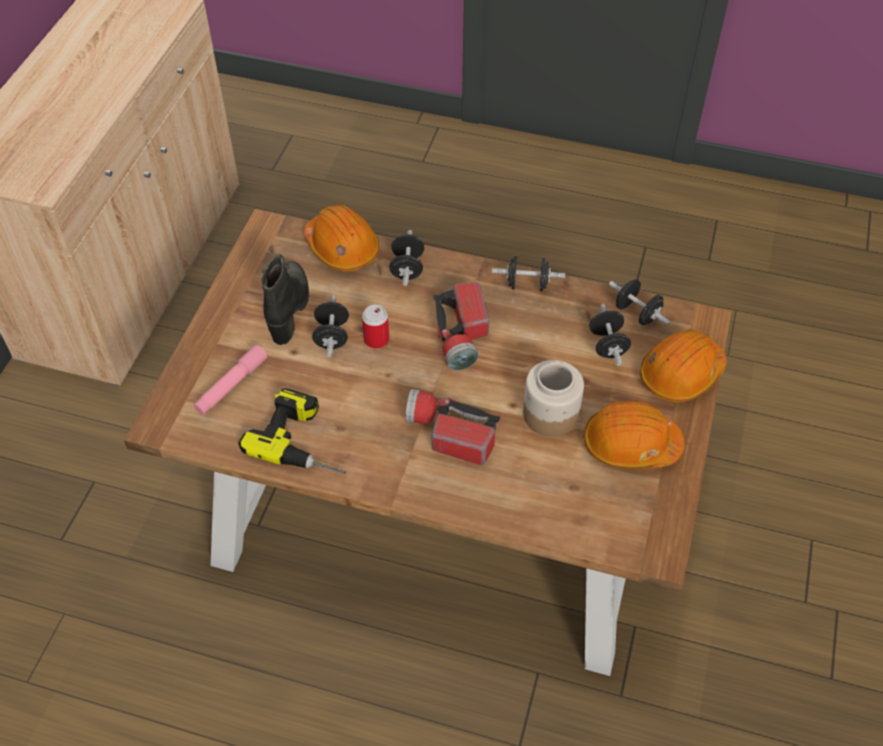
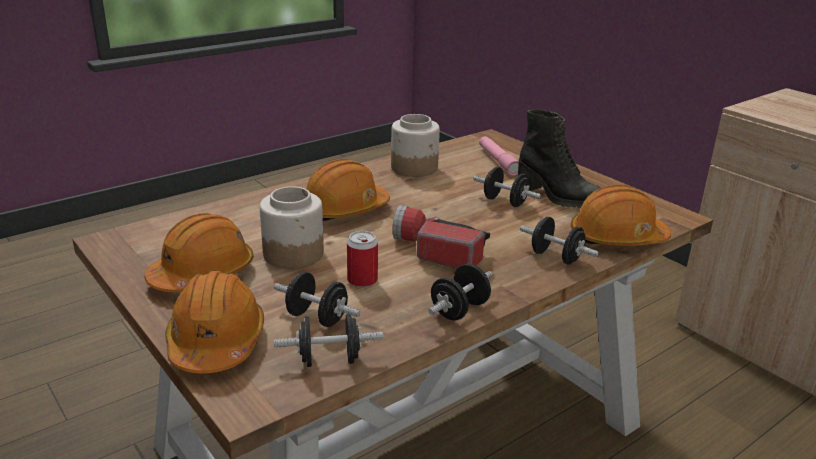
camera: 125 degrees right, 25 degrees down
power drill [238,388,346,475] -> jar [391,114,440,177]
can [362,305,389,349] -> can moved to [347,231,378,287]
flashlight [405,389,500,465] -> orange hard hat [306,159,390,221]

